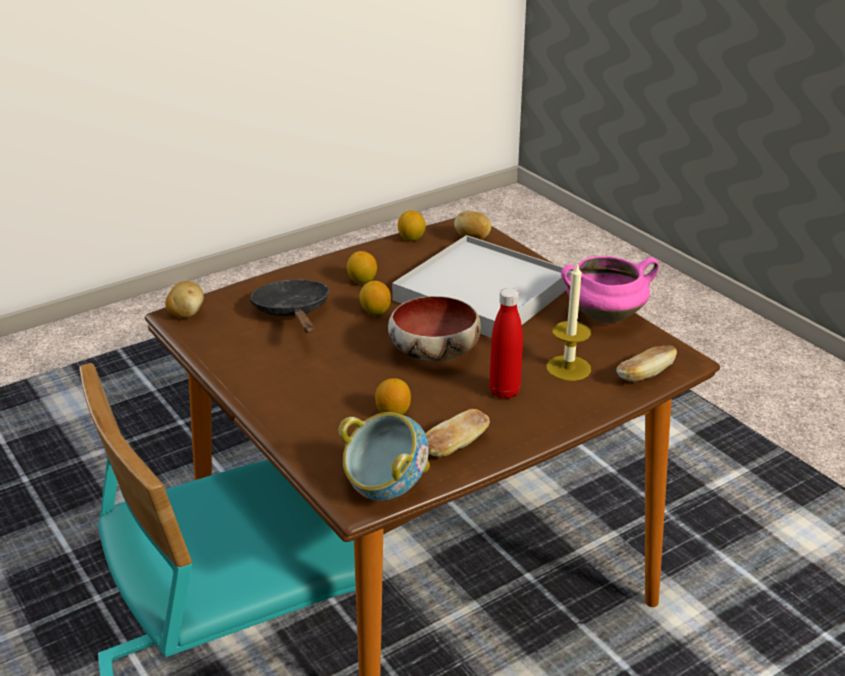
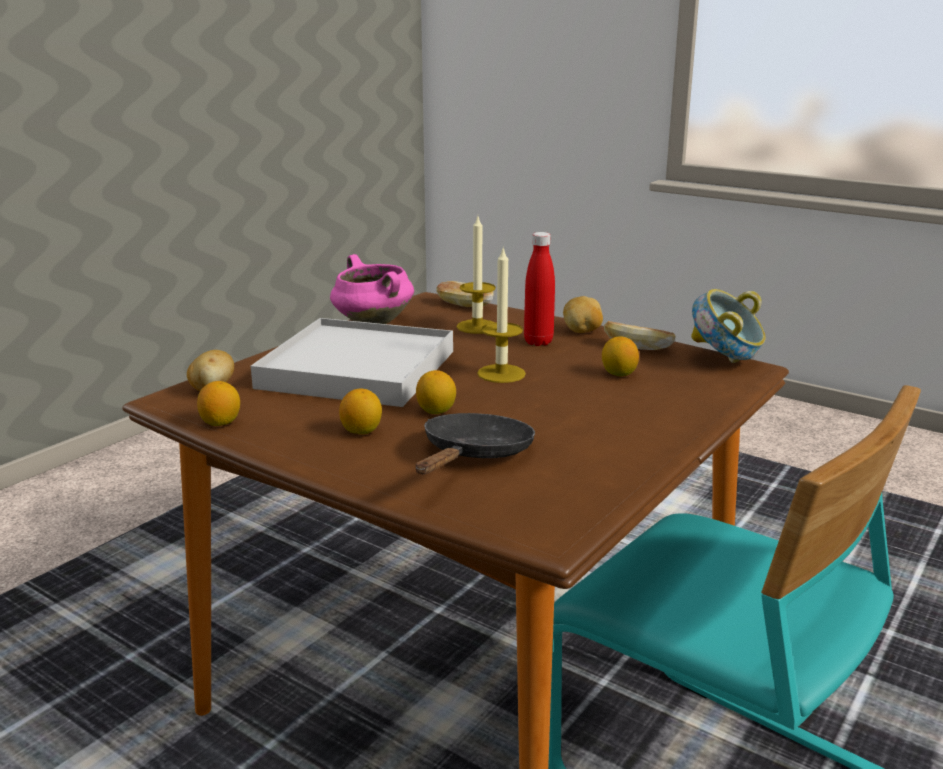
camera: 110 degrees left, 10 degrees down
potato [165,281,204,318] -> potato moved to [563,296,603,333]
black frying pan [250,279,330,333] -> black frying pan turned 150 degrees clockwise [416,413,535,474]
bowl [388,296,481,361] -> candle [477,246,526,383]

